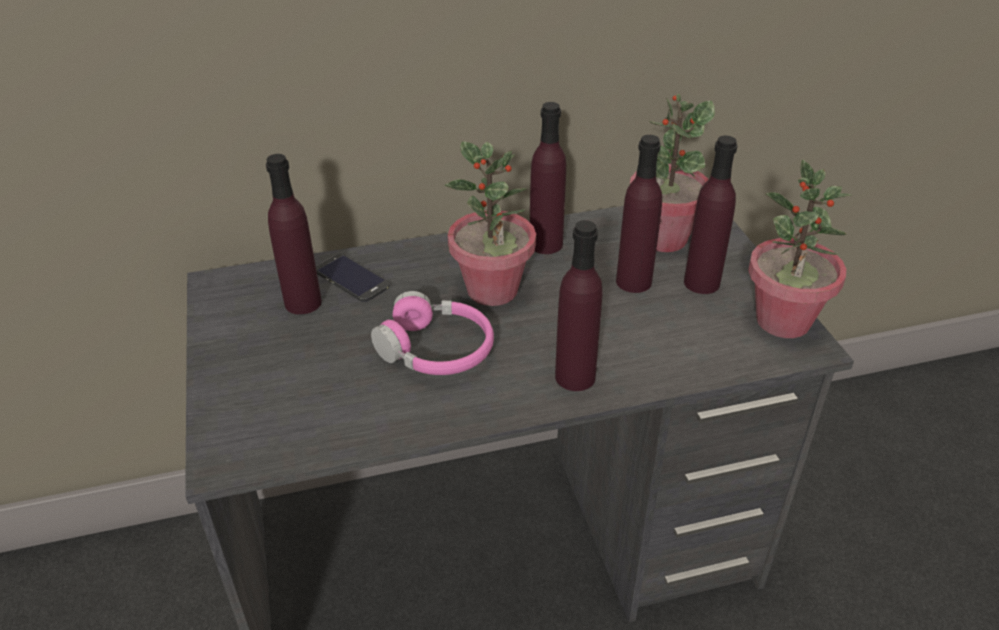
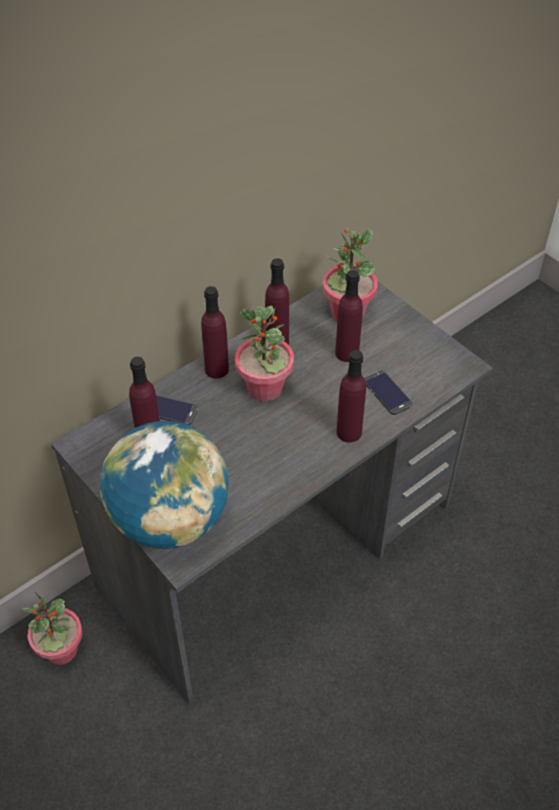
camera: 25 degrees left, 10 degrees up
pink headphones [371,291,494,375] -> none
purple bottle [684,136,737,294] -> purple bottle moved to [201,286,229,379]
potted plant [748,160,851,338] -> potted plant moved to [21,590,82,665]
none -> globe [100,421,229,549]
none -> phone [364,370,412,415]

